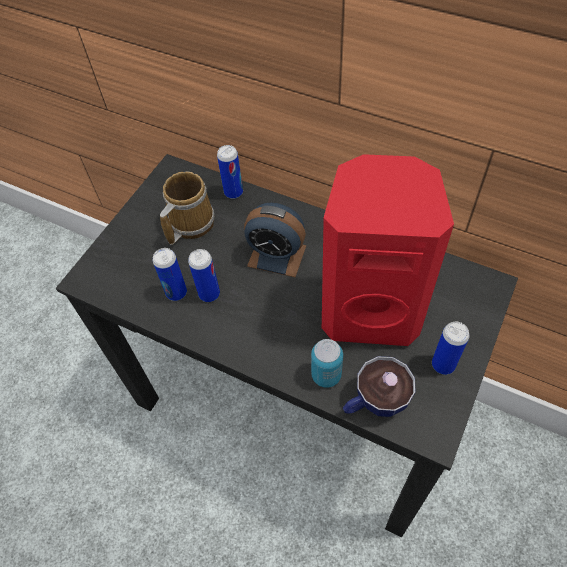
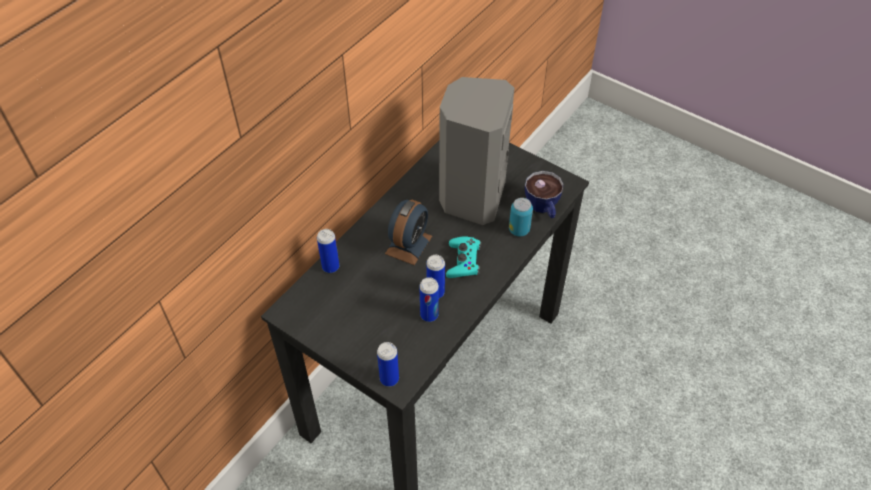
camera: 85 degrees left, 5 degrees down
mug [160,171,215,245] -> none
red speaker [322,154,454,346] -> grey speaker [439,77,514,225]
can [432,322,470,375] -> can moved to [377,342,399,387]
none -> turquoise game controller [446,236,482,278]

